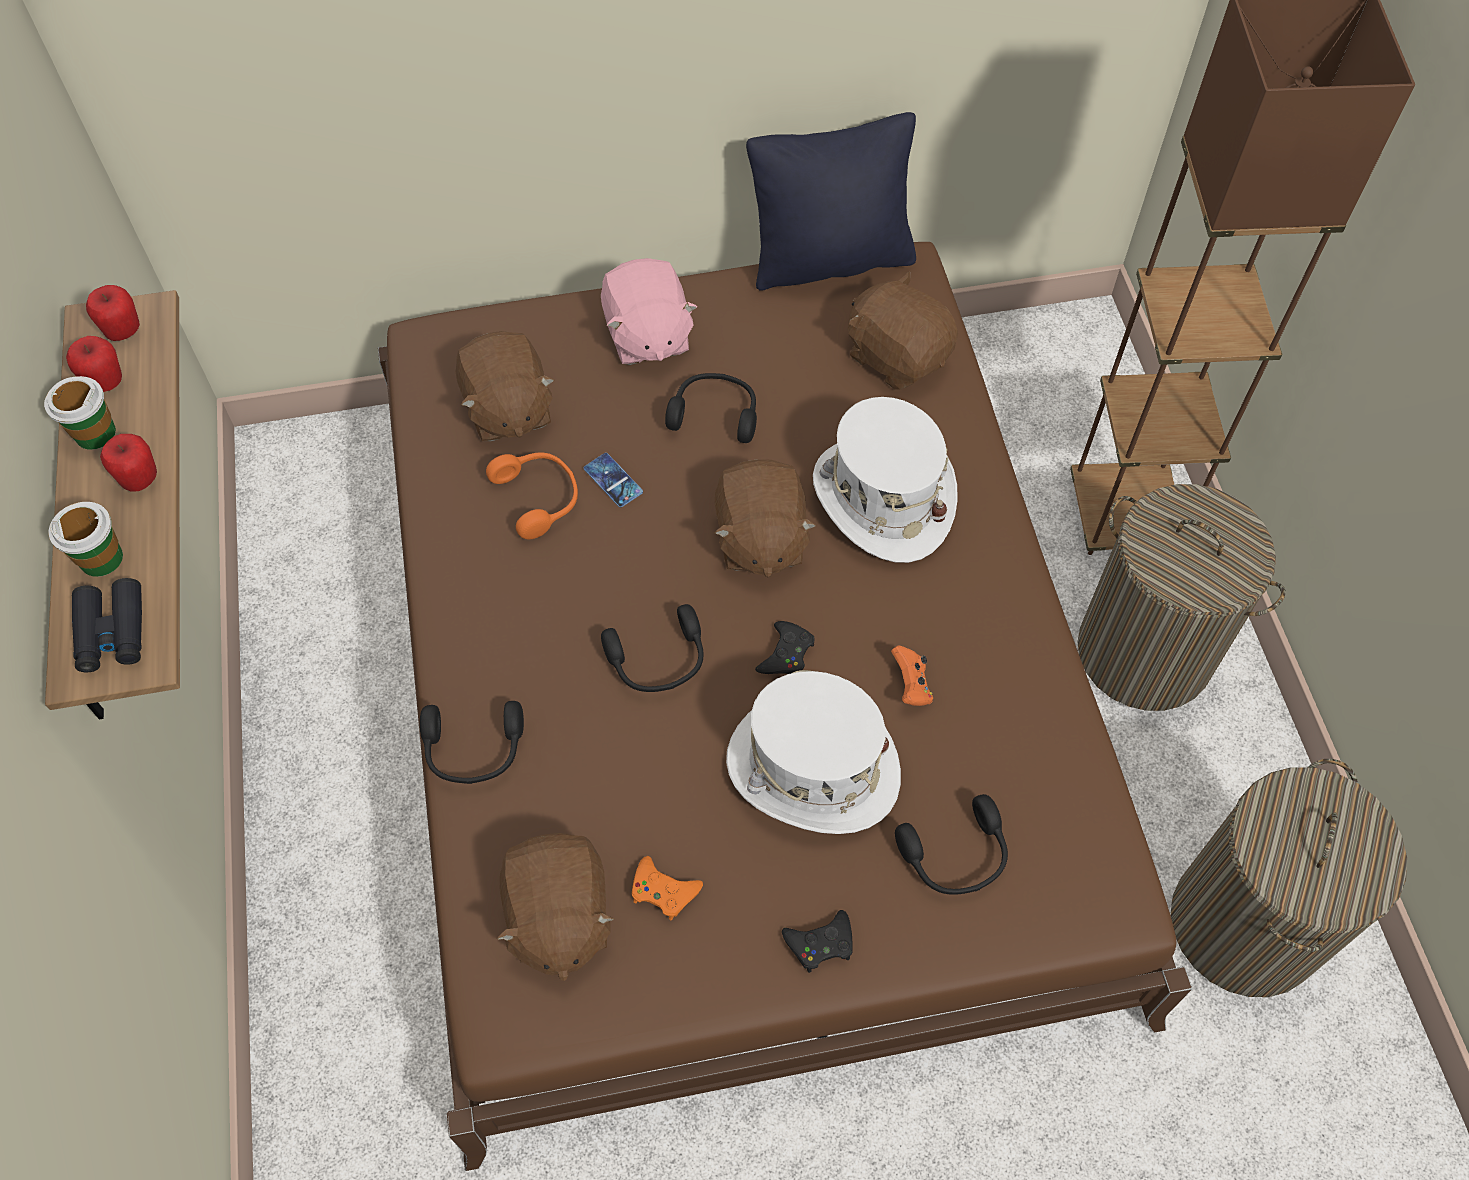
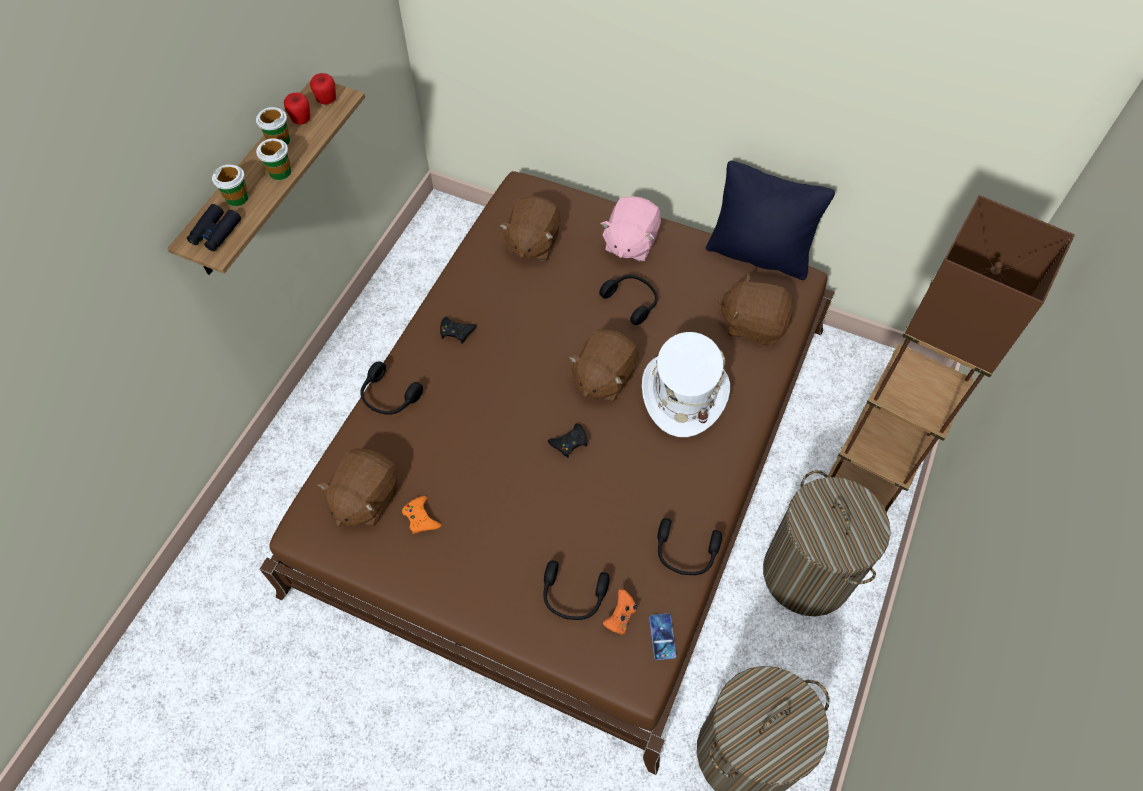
camera: 35 degrees right, 0 degrees up
apple [100,434,157,492] -> cup [256,138,291,180]
orange headphones [486,452,578,539] -> none
phone [584,453,643,507] -> phone moved to [649,614,676,660]
black headphones [601,604,704,692] -> black headphones moved to [658,518,722,575]
white hat [726,670,901,834] -> none
black game controller [782,910,853,973] -> black game controller moved to [440,317,476,344]
brown plush toy [848,272,958,390] -> brown plush toy turned 60 degrees counterclockwise [718,273,793,346]
orange game controller [891,645,933,706] -> orange game controller moved to [602,589,638,635]

